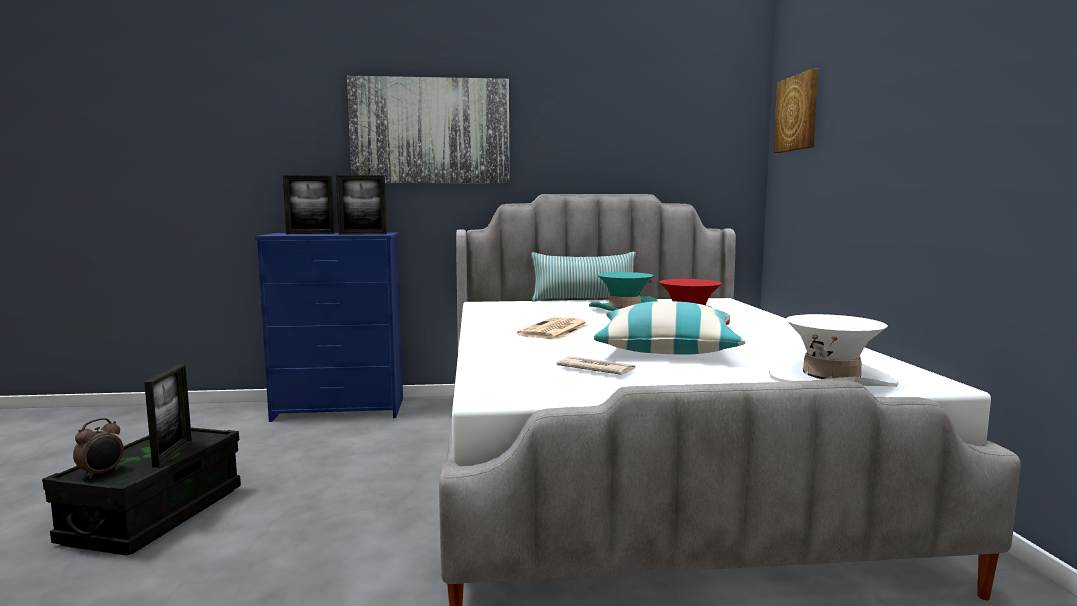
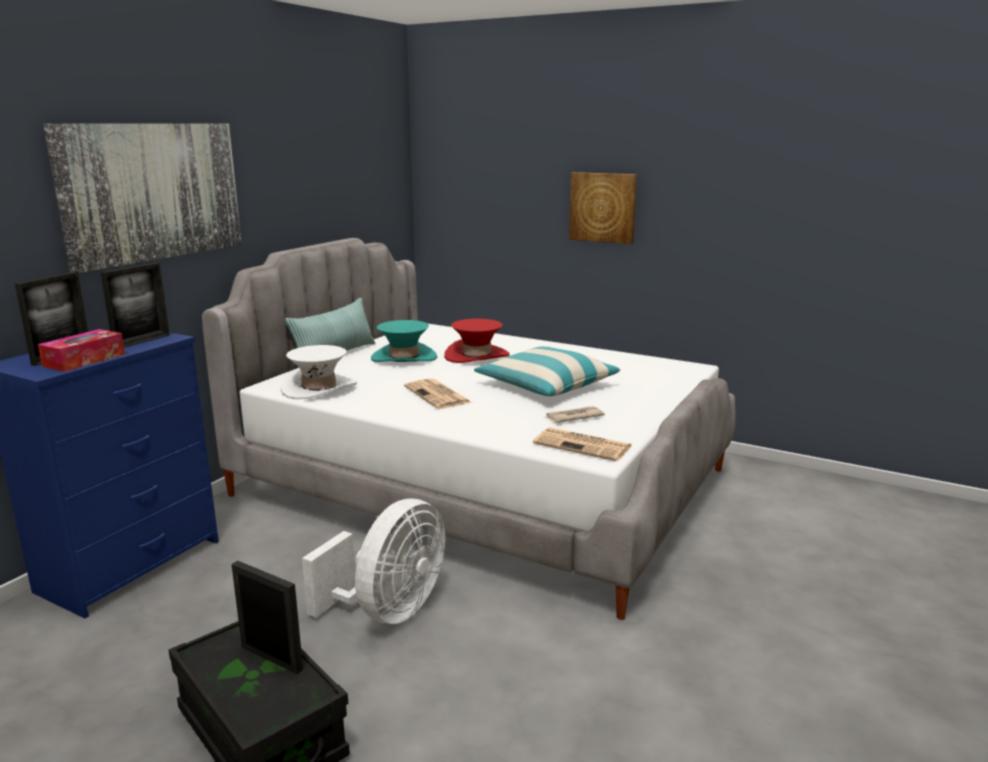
camera: 55 degrees left, 10 degrees up
alarm clock [73,418,124,479] -> none
white hat [769,314,898,387] -> white hat moved to [280,345,357,400]
picture [774,69,818,153] -> picture moved to [569,172,637,244]
none -> tissue box [38,329,125,372]
none -> white fan [302,498,445,624]
none -> newspaper [533,427,632,461]

